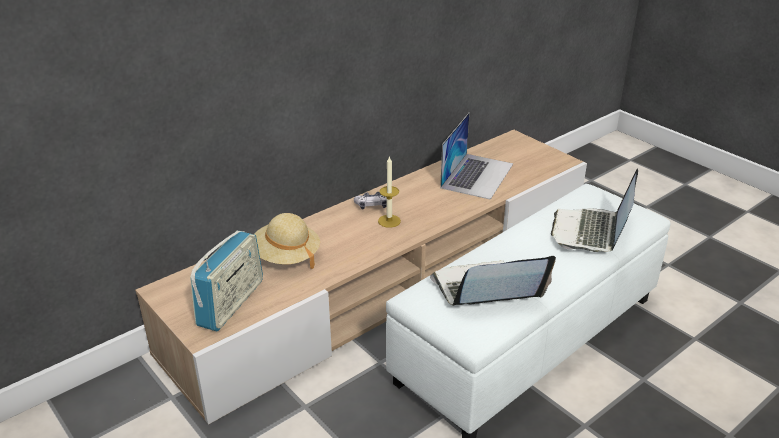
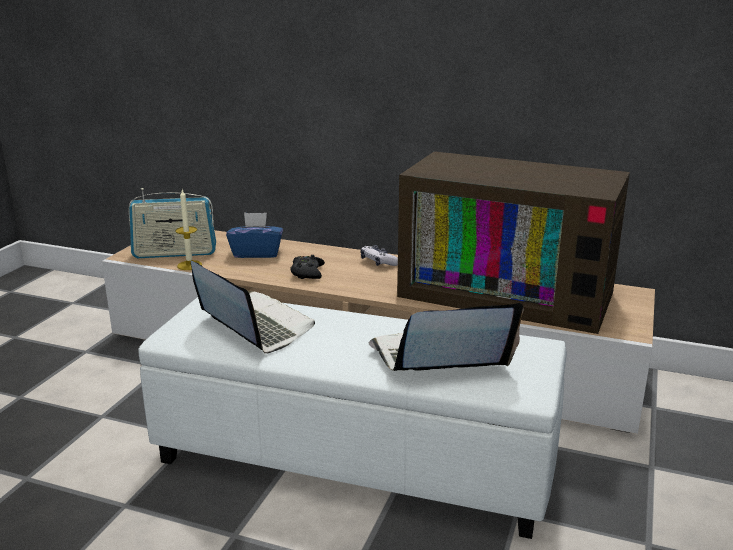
camera: 60 degrees right, 10 degrees down
beige hat [253,213,320,269] -> blue tissue box [226,212,283,258]
candle [378,156,401,228] -> candle moved to [175,190,202,270]
laptop [440,113,513,200] -> television [397,151,630,334]
none -> black game controller [290,255,325,279]

